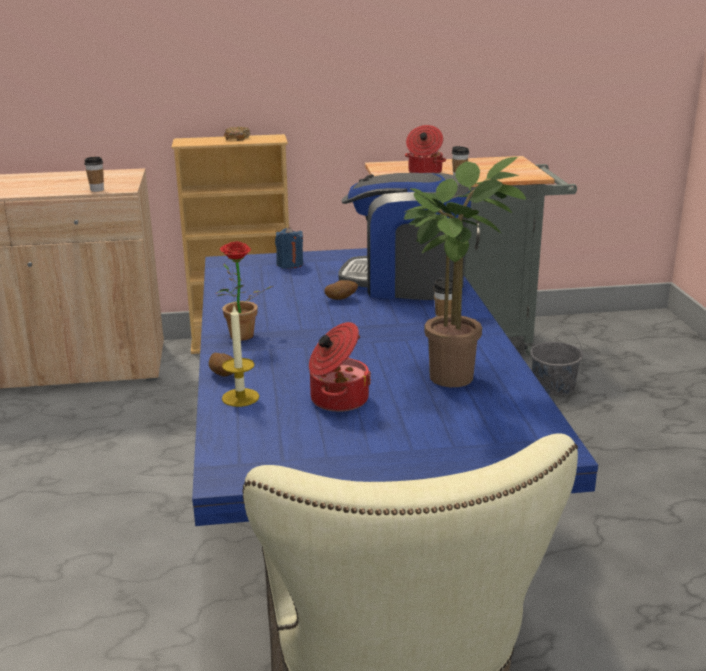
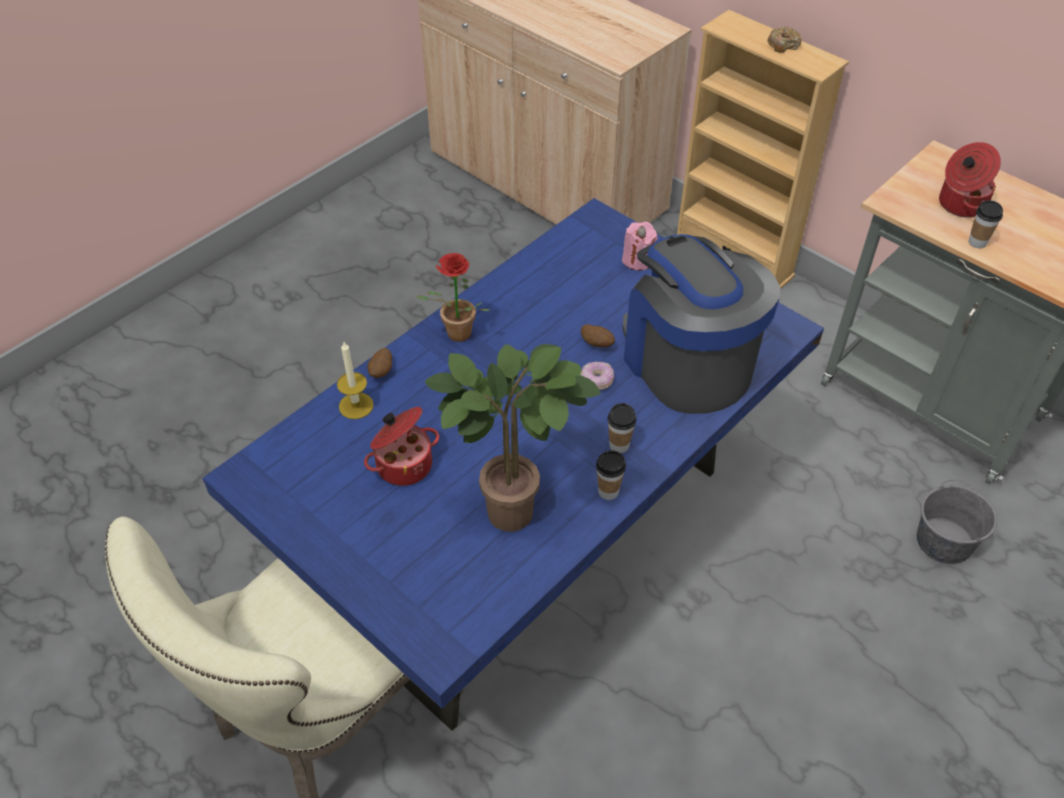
camera: 50 degrees right, 25 degrees up
cup [84,157,104,192] -> cup moved to [596,450,626,500]
blue candle [275,226,303,269] -> pink candle [622,222,658,271]
none -> donut [580,361,614,390]

